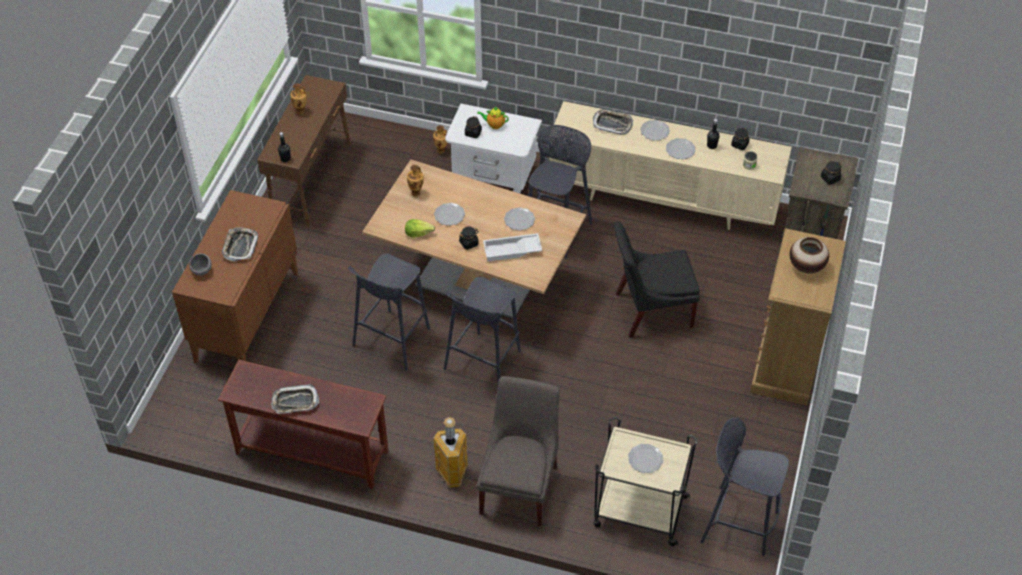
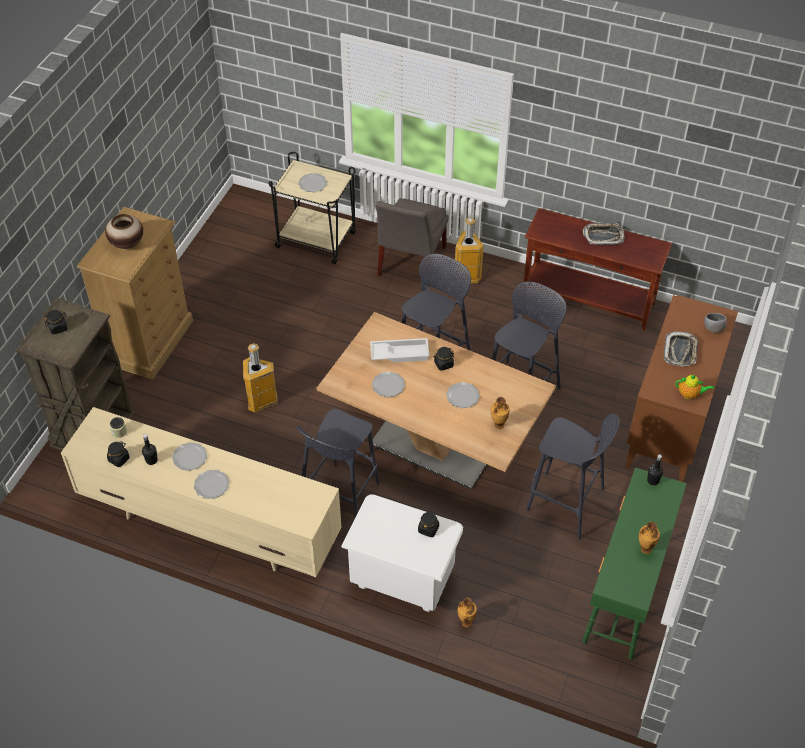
camera: 175 degrees left, 0 degrees up
brown console table [257,75,351,226] -> green console table [582,467,687,660]
lettuce [405,219,435,238] -> none
teapot [477,107,509,129] -> teapot moved to [675,375,714,399]
tray [593,109,633,135] -> none
black chair [614,221,700,338] -> trash can [243,343,278,413]
grey stool [701,417,789,556] -> grey stool moved to [526,414,620,540]

